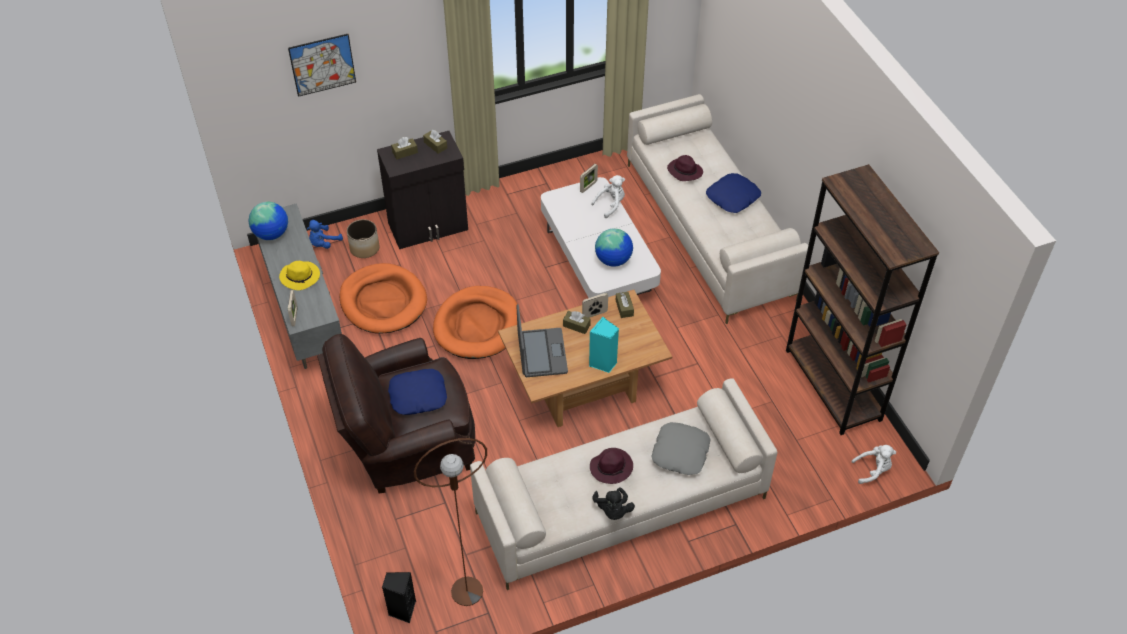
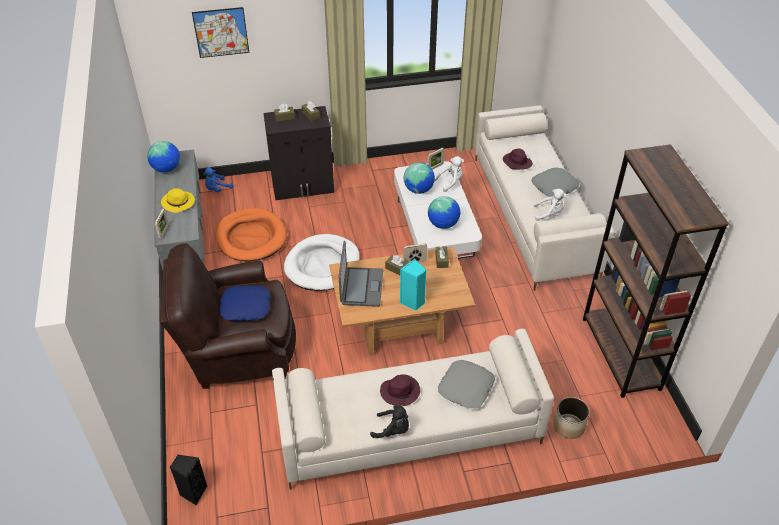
camera: 10 degrees right, 5 degrees down
planter [347,219,379,258] -> planter moved to [553,397,590,439]
brown floor lamp [414,438,487,606] -> none
orange dog bed [433,286,521,359] -> white dog bed [284,234,360,291]
black plush toy [592,487,635,520] -> black plush toy turned 75 degrees counterclockwise [370,405,409,438]
blue pillow [706,173,761,213] -> grey pillow [531,167,579,197]
white plush toy [851,445,896,484] -> white plush toy moved to [534,189,567,221]
none -> globe [404,162,435,194]

